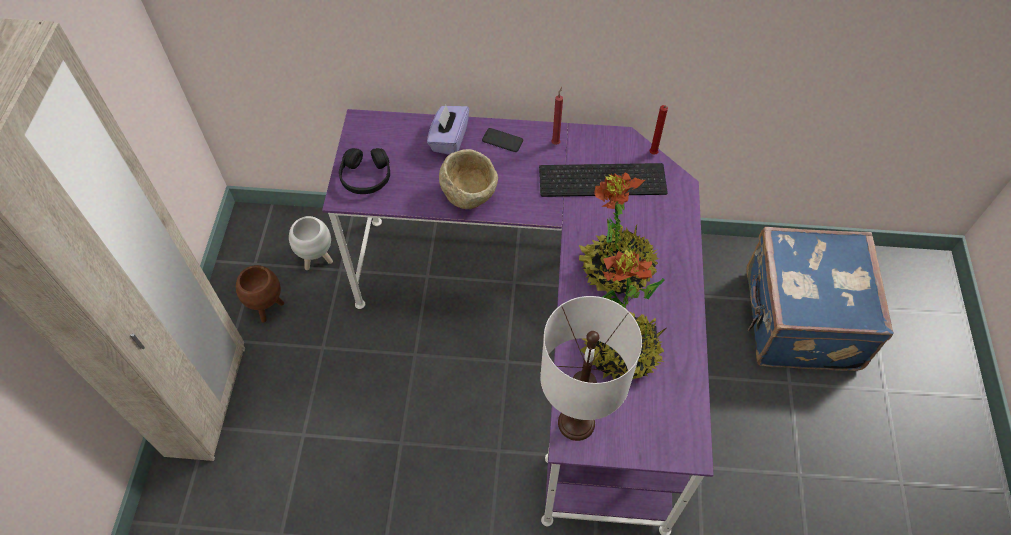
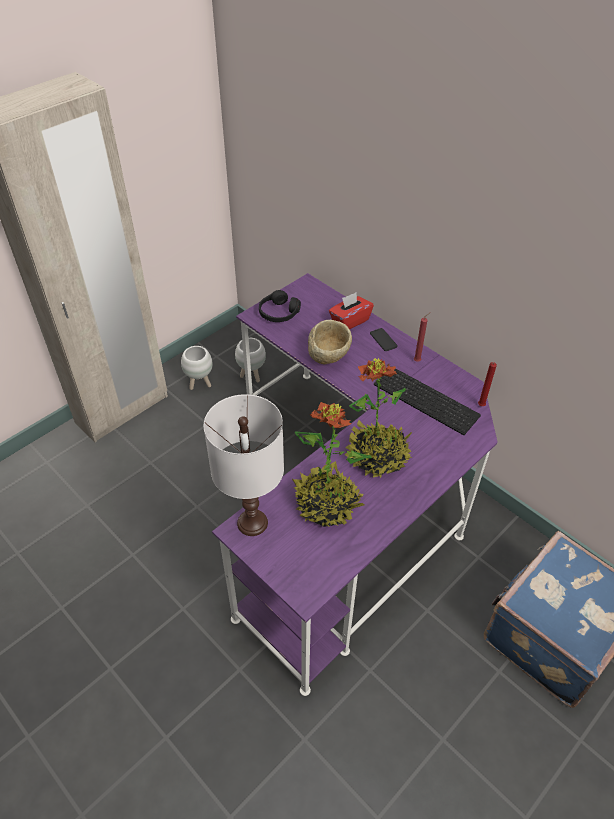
camera: 40 degrees right, 10 degrees down
brown planter [236,265,284,323] -> white planter [181,346,213,390]
purple tissue box [427,105,469,155] -> red tissue box [329,293,374,329]

